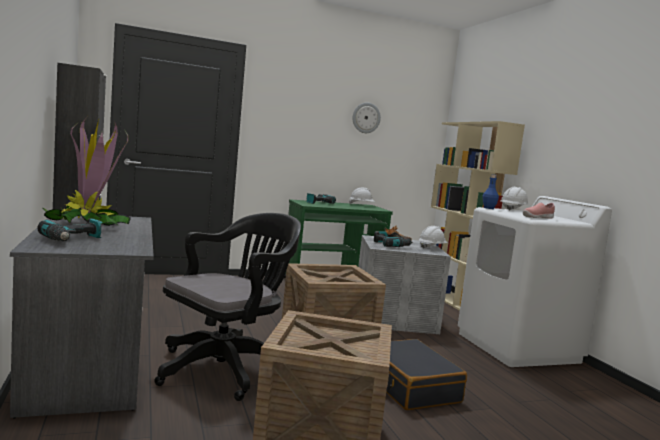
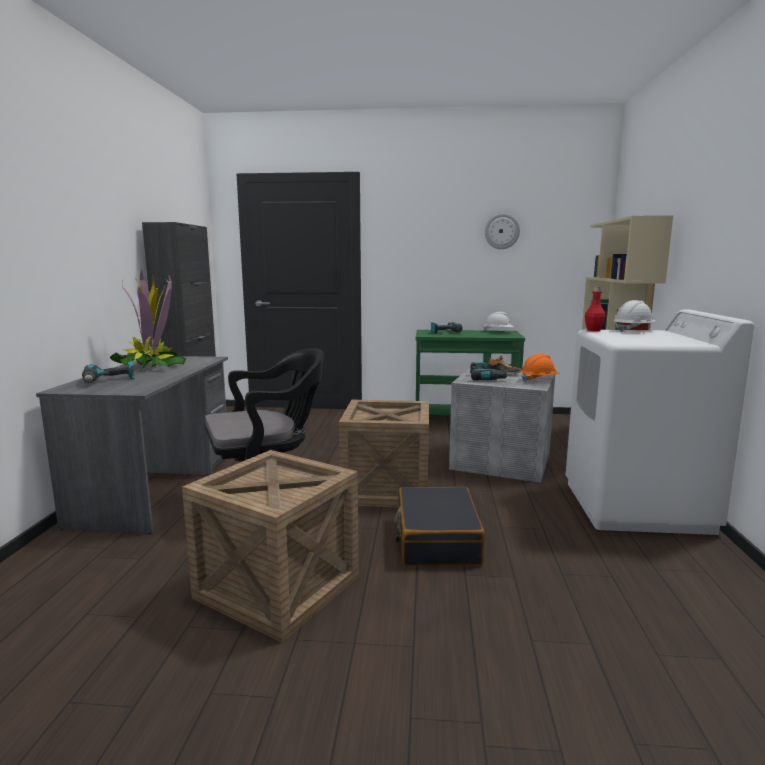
camera: 25 degrees right, 5 degrees up
white hard hat [419,226,448,249] -> orange hard hat [521,354,560,381]
blue bottle [483,174,499,209] -> red bottle [585,287,605,331]
pink shoe [523,203,555,219] -> none

